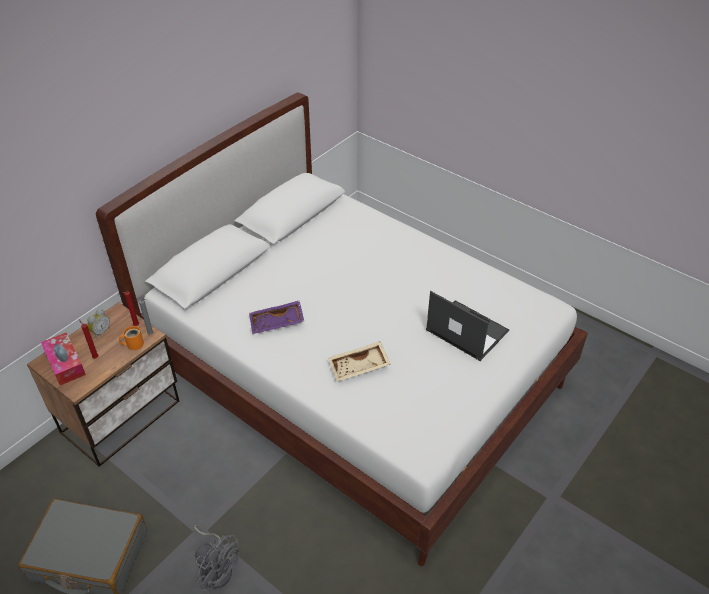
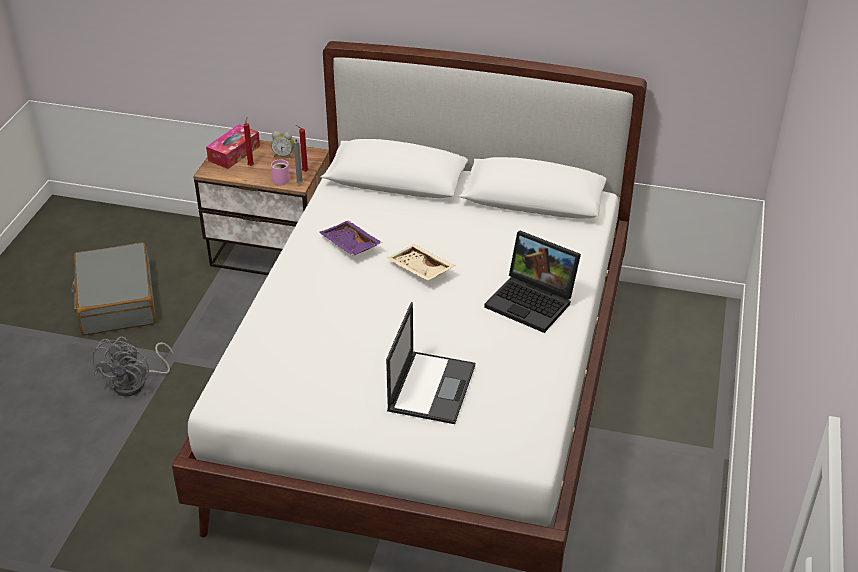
camera: 65 degrees right, 5 degrees down
orange mug [119,326,144,350] -> pink mug [271,159,290,185]
beige tray [328,341,390,381] -> beige tray moved to [387,244,456,281]
none -> laptop [484,231,581,333]

